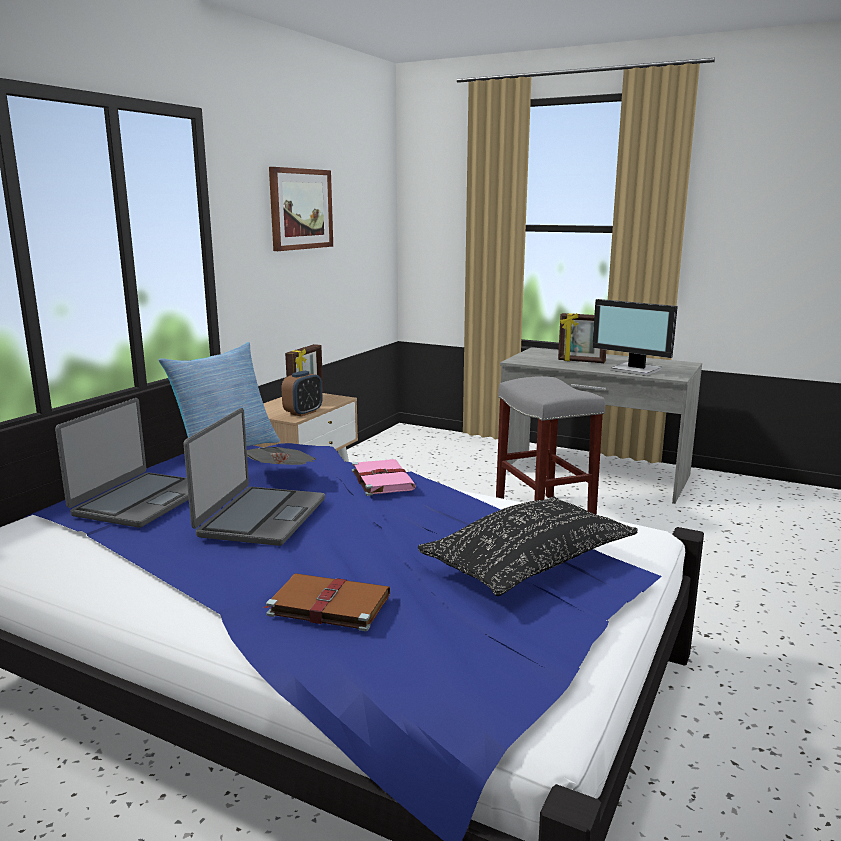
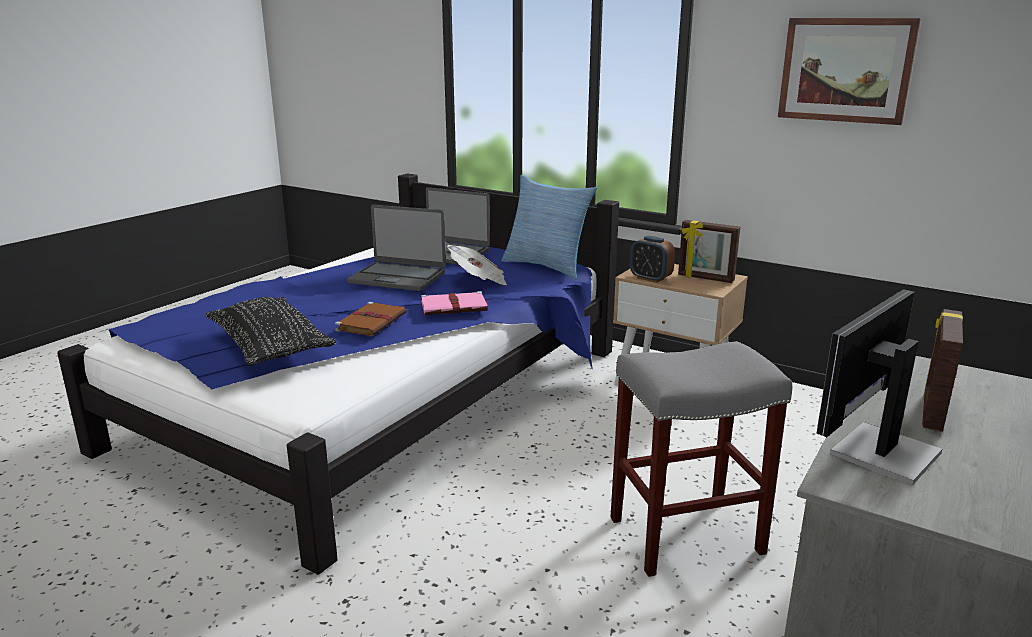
camera: 95 degrees right, 5 degrees up
brown book [264,573,390,631] -> brown book moved to [335,302,407,336]

